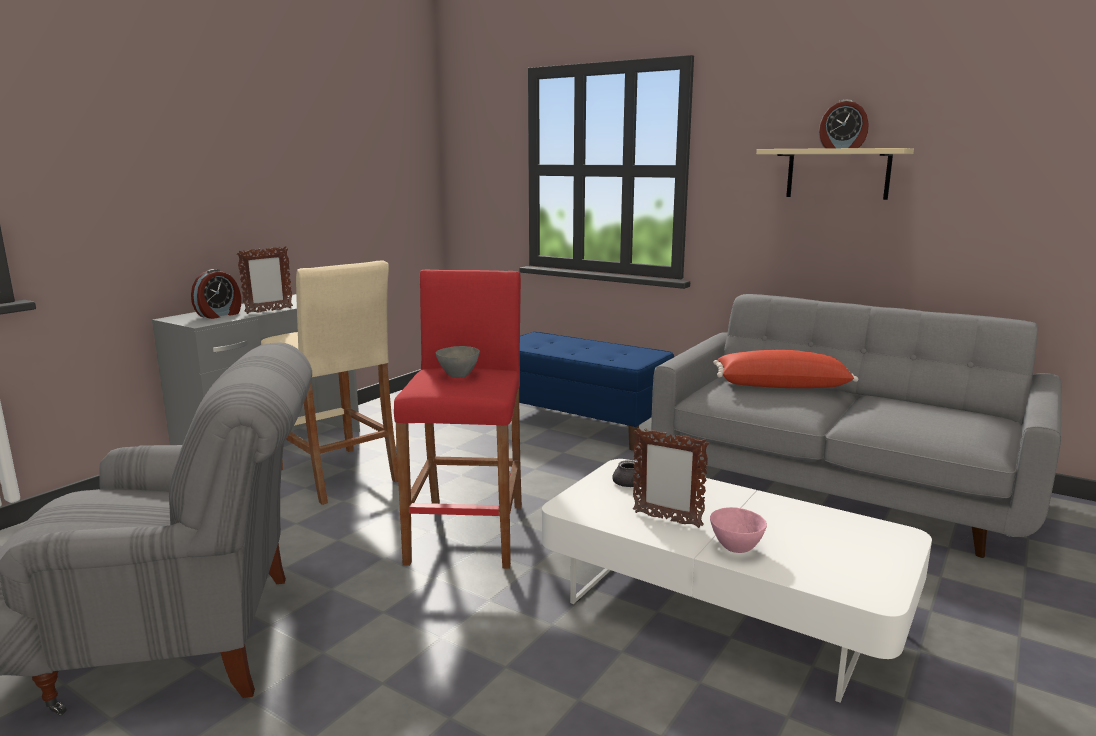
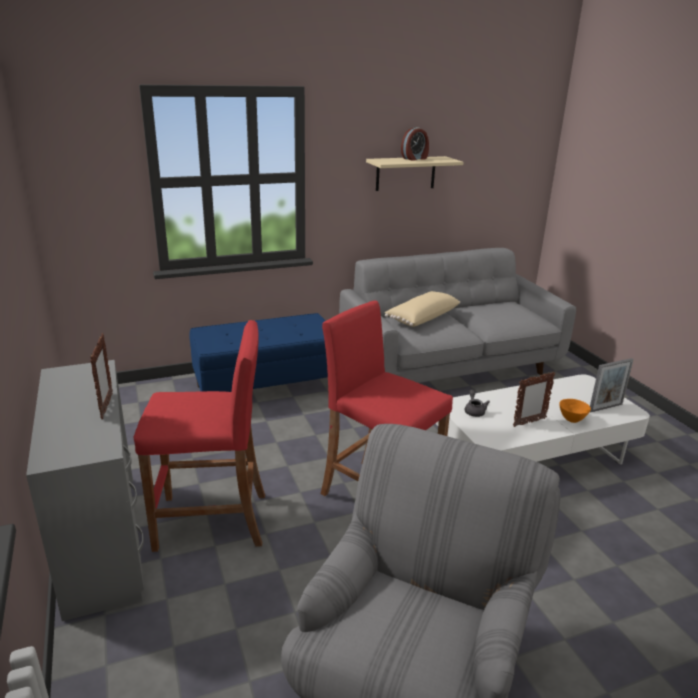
camera: 55 degrees left, 10 degrees up
alarm clock [191,269,241,319] -> none
beige stool [261,260,398,505] -> red stool [133,320,265,552]
grey bowl [436,346,480,378] -> none
pink bowl [710,507,767,553] -> orange bowl [559,399,591,423]
red pillow [713,350,858,388] -> beige pillow [385,291,460,327]
none -> picture frame [590,358,634,413]

